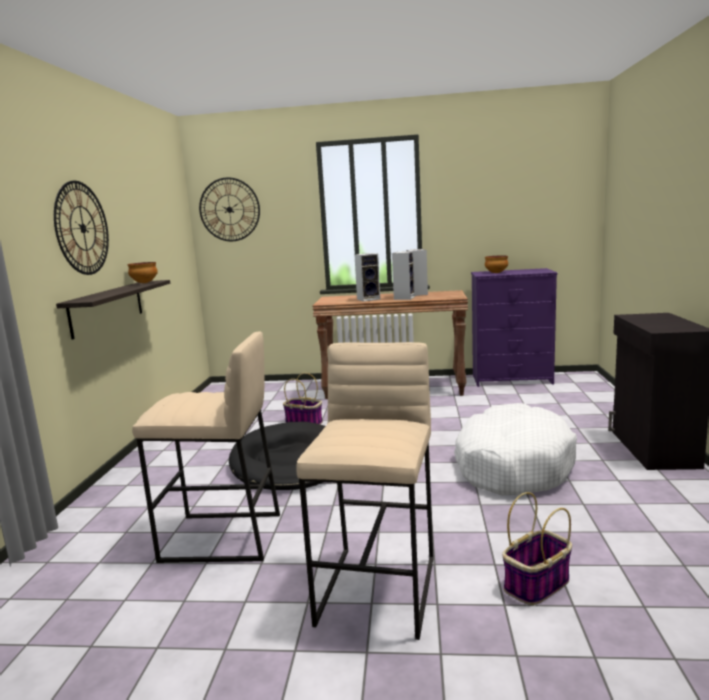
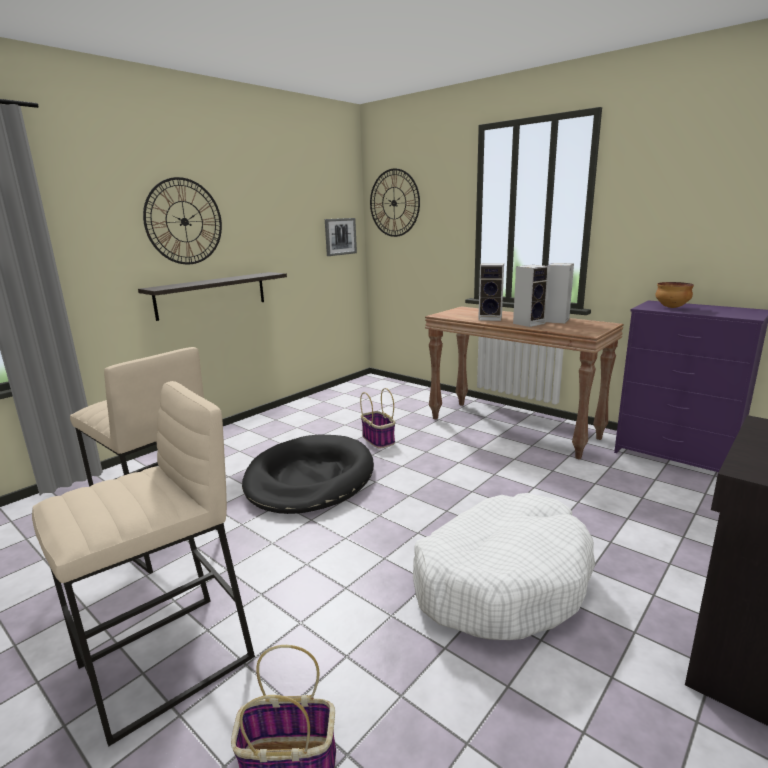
camera: 35 degrees right, 5 degrees up
bowl [127,262,158,283] -> none
none -> picture [325,218,357,256]

